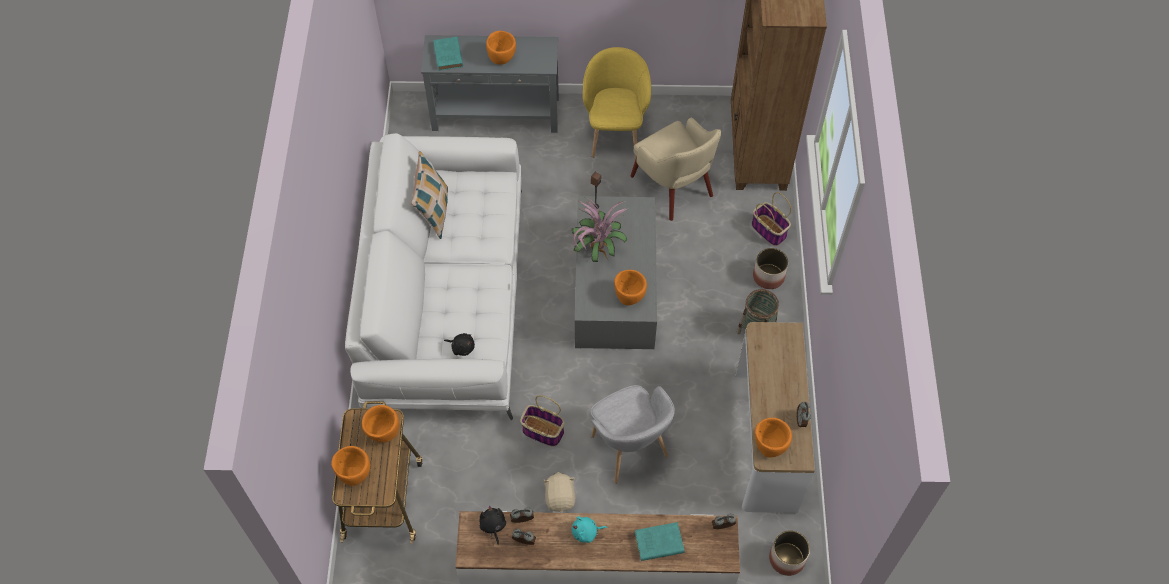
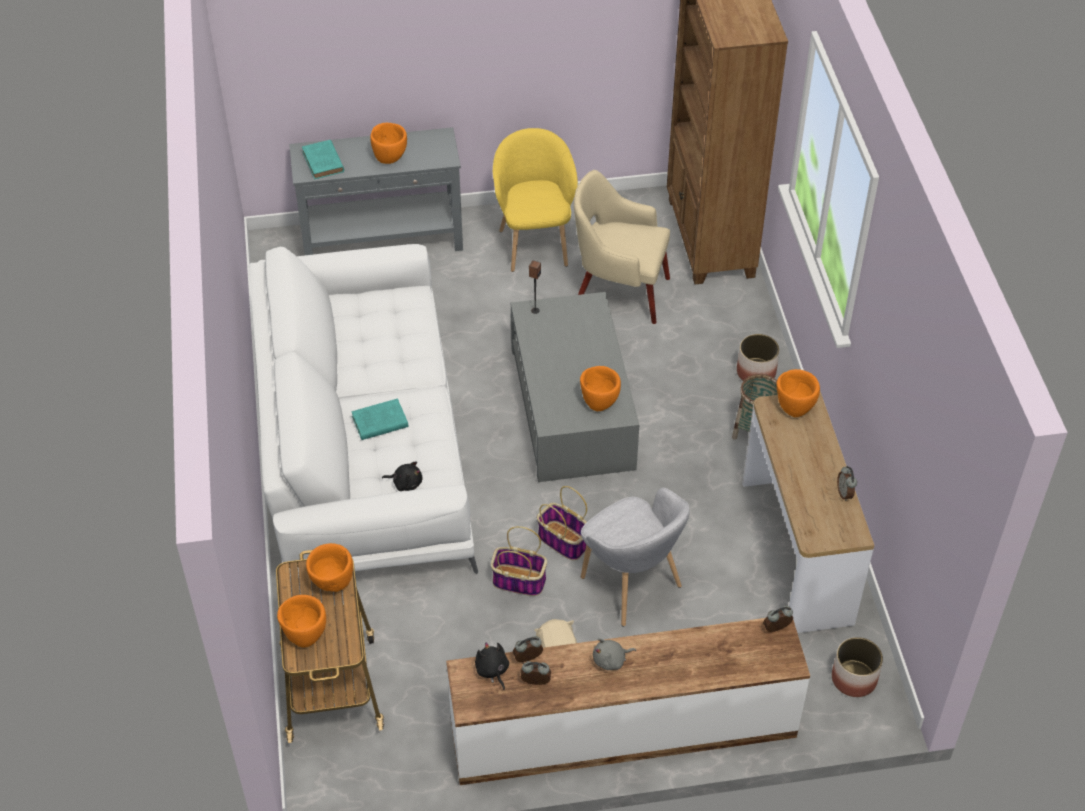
camera: 10 degrees left, 10 degrees down
pillow [411,151,448,239] -> none
potted plant [572,197,627,262] -> none
turquoise plush toy [572,516,608,543] -> grey plush toy [593,638,636,670]
beige armchair [630,118,721,221] -> beige armchair turned 150 degrees clockwise [574,170,670,324]
turquoise book [635,522,685,561] -> turquoise book moved to [351,398,409,440]
basket [751,192,791,246] -> basket moved to [537,486,587,561]
orange bowl [755,418,792,457] -> orange bowl moved to [776,369,820,417]

